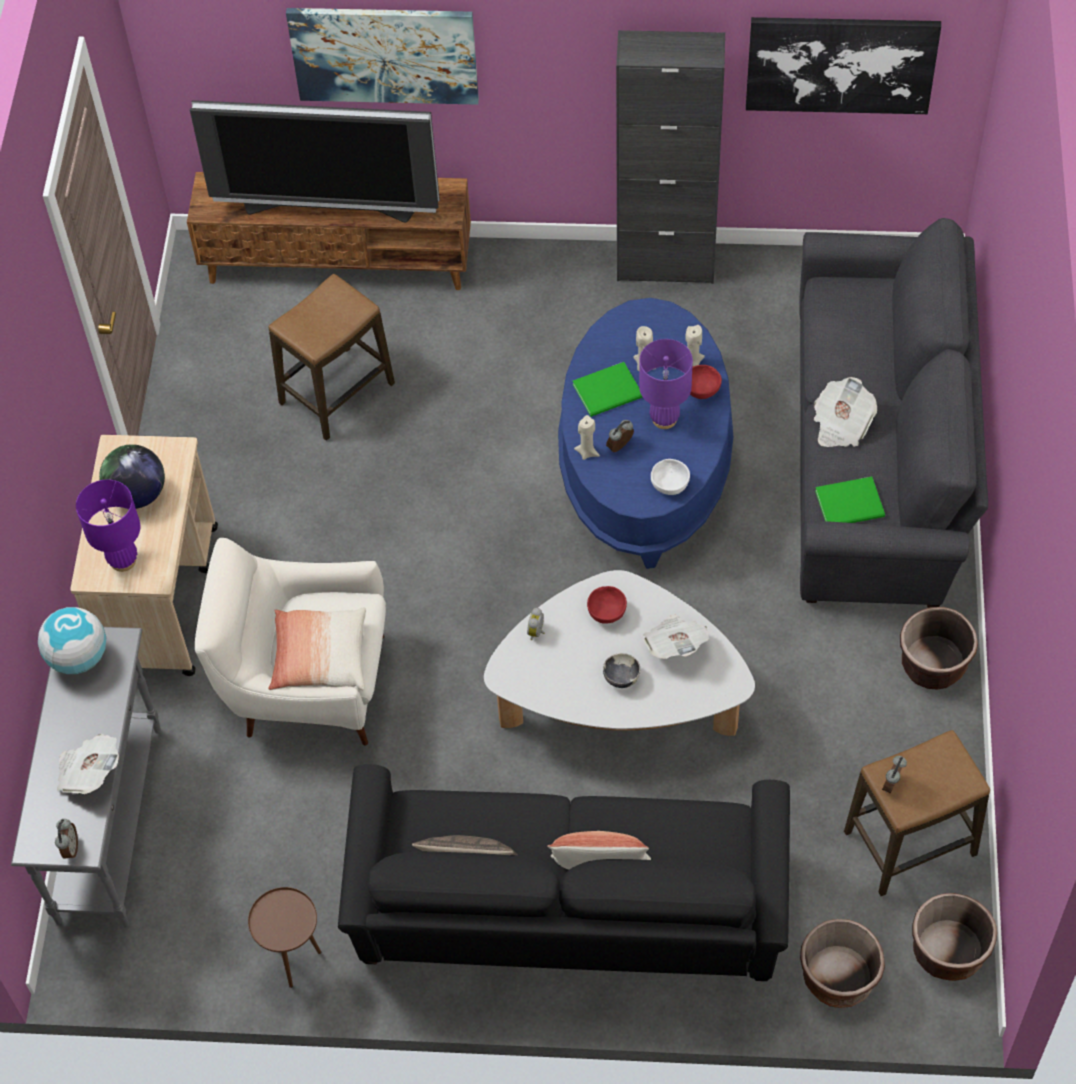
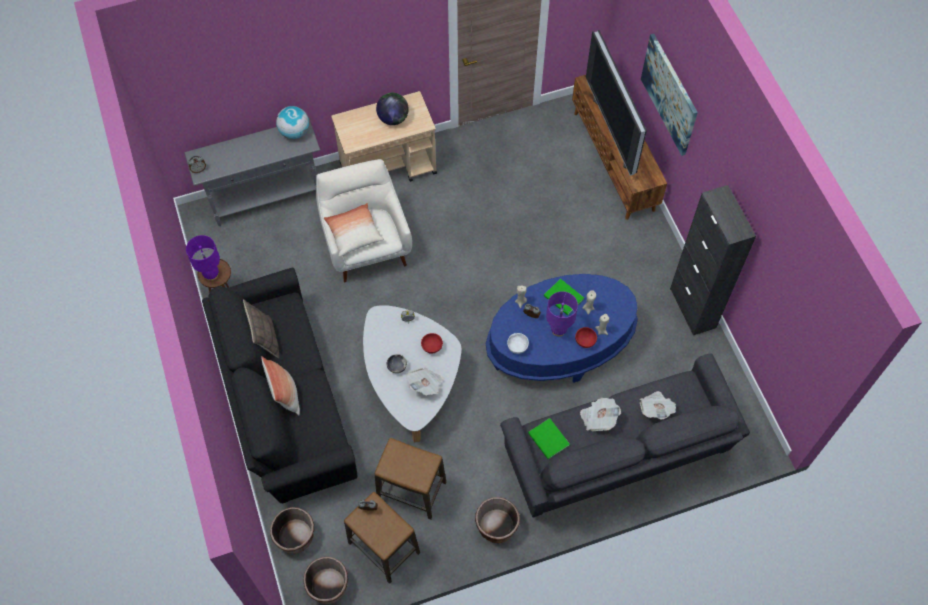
camera: 65 degrees right, 5 degrees up
newspaper [57,734,119,794] -> newspaper moved to [640,391,676,420]
purple table lamp [76,480,141,572] -> purple table lamp moved to [186,235,220,281]
stool [268,274,395,441] -> stool moved to [375,438,446,520]
picture [746,17,941,114] -> none

